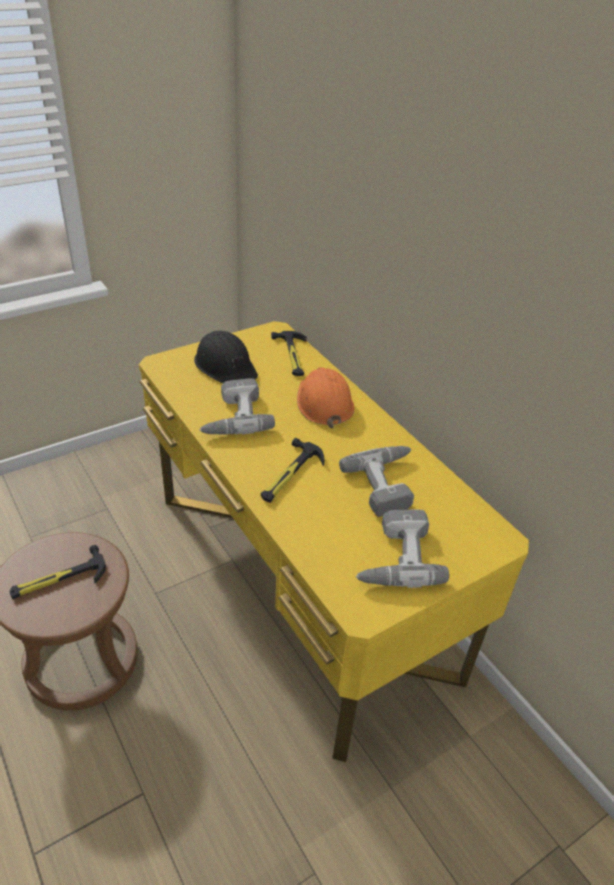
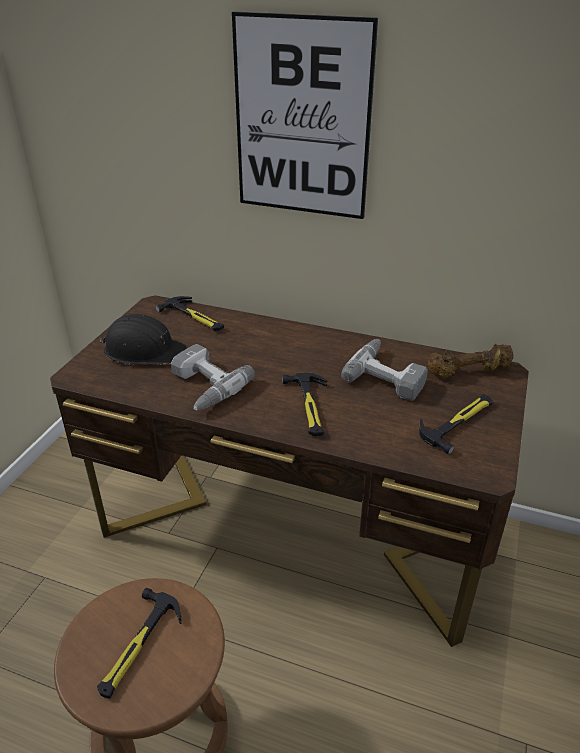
camera: 35 degrees left, 5 degrees down
yellow desk [139,321,529,762] -> brown desk [50,295,529,647]
orange hard hat [297,367,354,428] -> none
power drill [355,509,449,588] -> hammer [419,394,493,454]
none -> picture [232,12,378,219]
none -> brown dumbbell [428,344,514,378]

